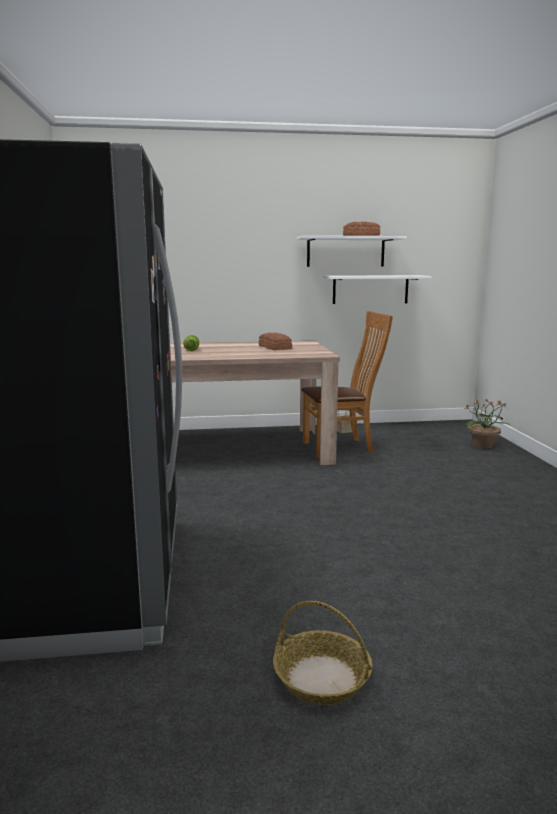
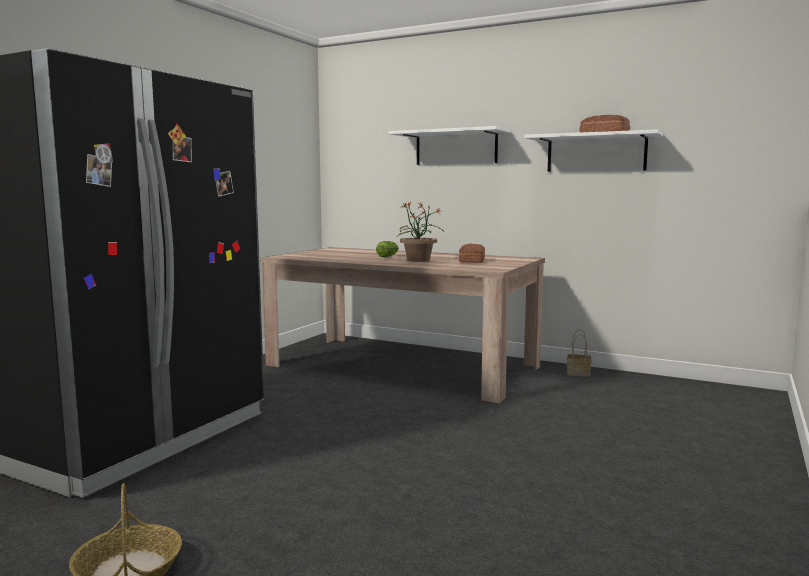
camera: 35 degrees right, 5 degrees down
brown chair [301,311,393,458] -> none
white shelf [323,275,432,304] -> white shelf moved to [389,126,510,165]
potted plant [465,400,511,449] -> potted plant moved to [397,202,444,262]

